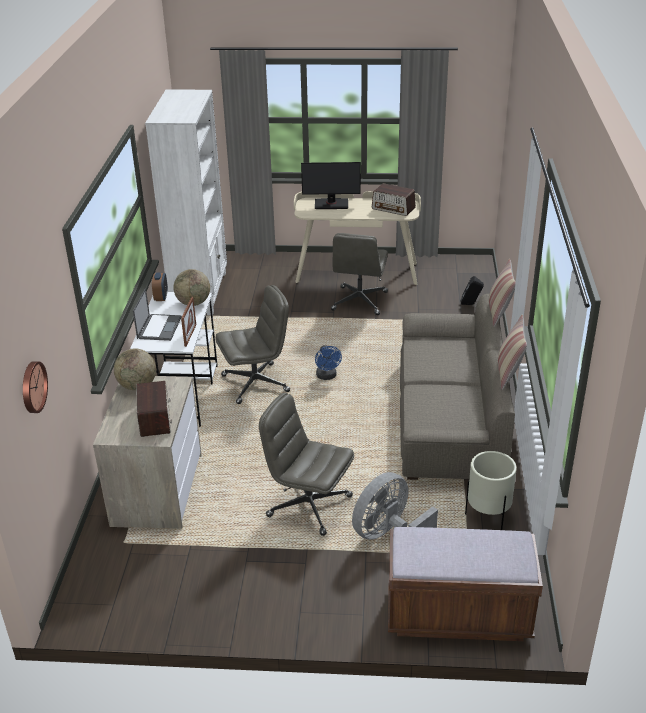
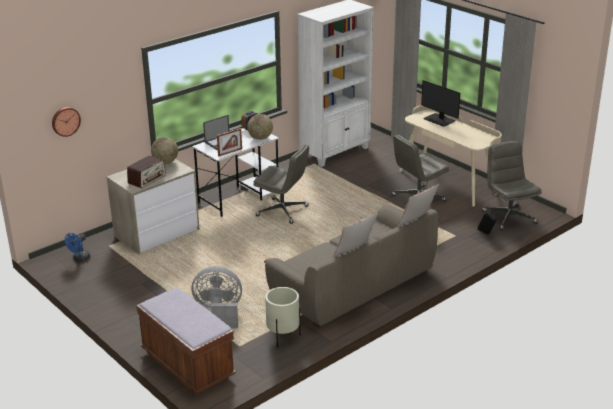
camera: 45 degrees right, 5 degrees down
grey office chair [259,393,354,536] -> grey office chair moved to [482,141,542,230]
blue fan [315,345,342,380] -> blue fan moved to [65,233,90,262]
radio [372,183,416,216] -> none

